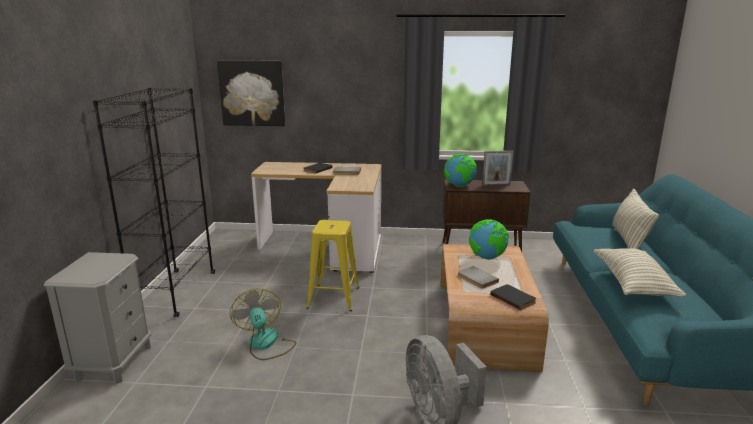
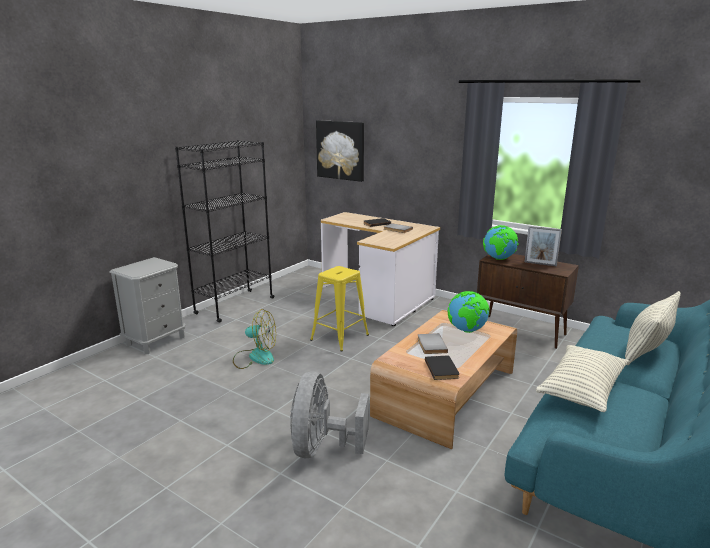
camera: 30 degrees right, 0 degrees up
fan [230,289,296,360] -> fan turned 90 degrees clockwise [233,309,276,369]

